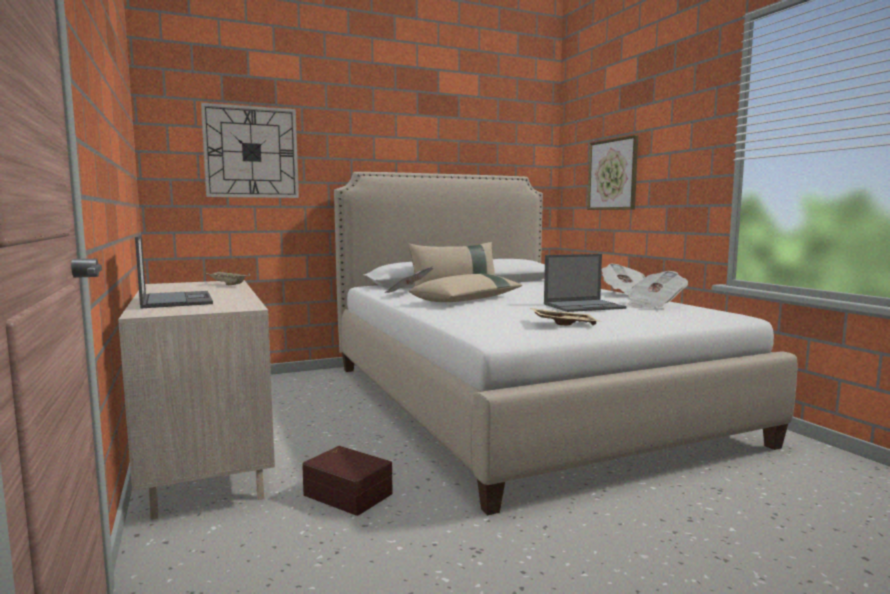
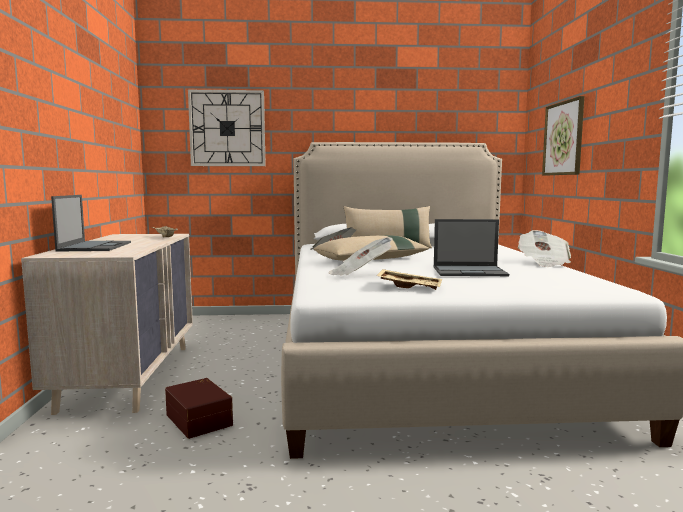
camera: 20 degrees right, 0 degrees up
newspaper [626,271,688,308] -> newspaper moved to [328,237,393,276]

